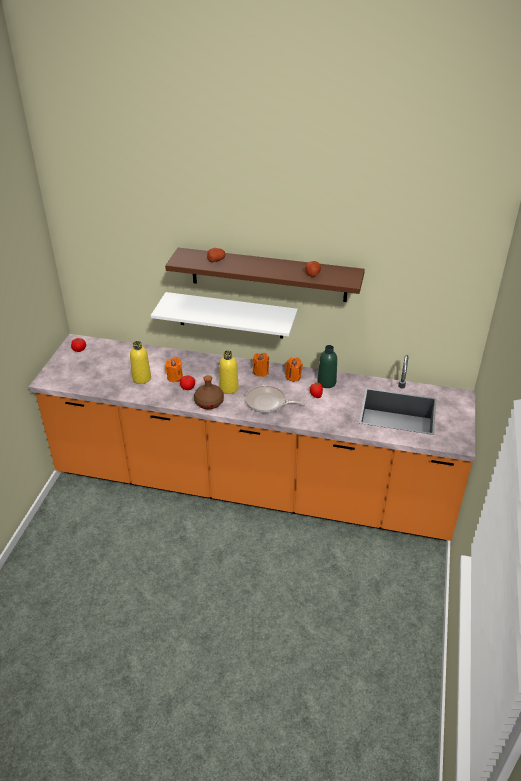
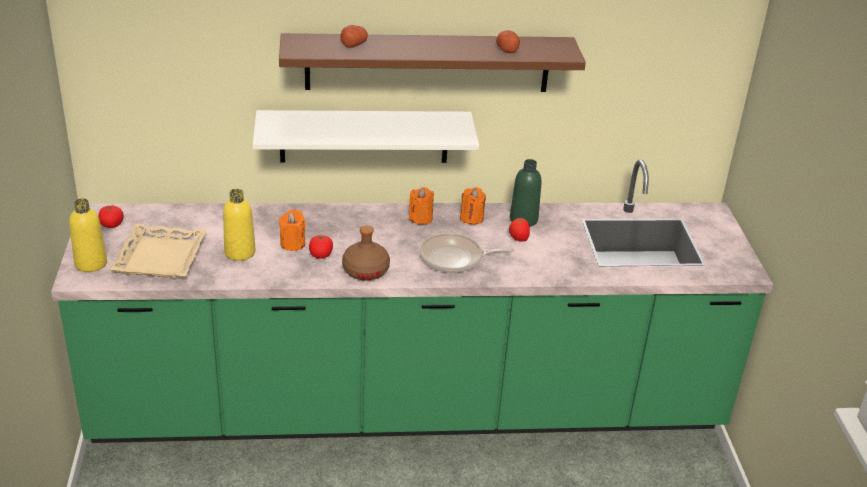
camera: 20 degrees left, 5 degrees down
orange counter [29,334,475,541] -> green counter [51,159,773,443]
yellow bottle [219,350,239,394] -> yellow bottle moved to [69,198,107,272]
none -> beige tray [109,224,207,279]

